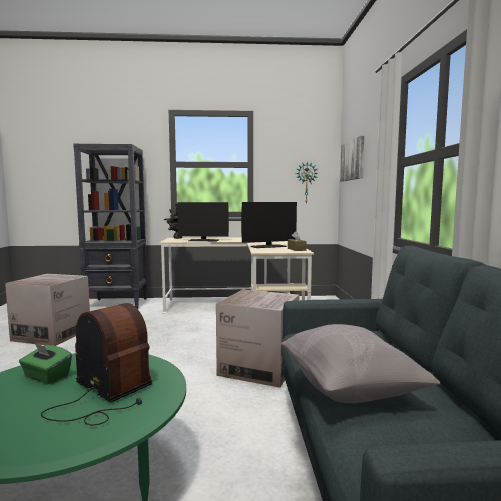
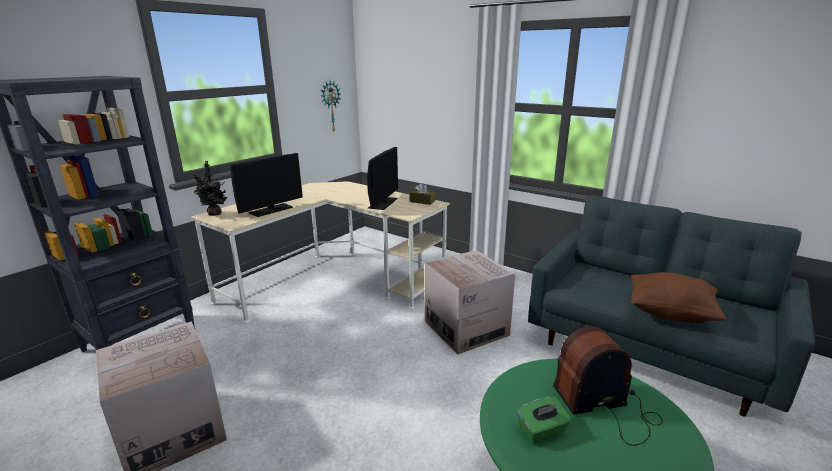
camera: 50 degrees left, 15 degrees up
grey pillow [281,324,440,403] -> brown pillow [631,272,727,323]
picture [340,136,364,182] -> none

